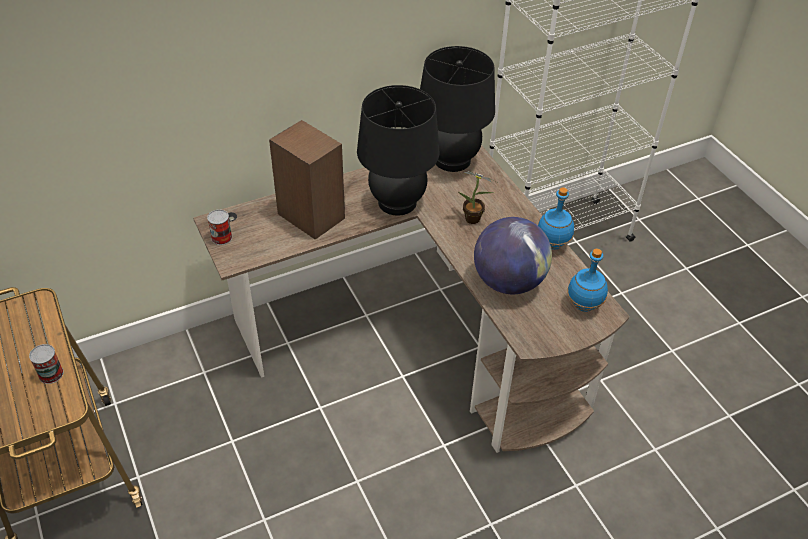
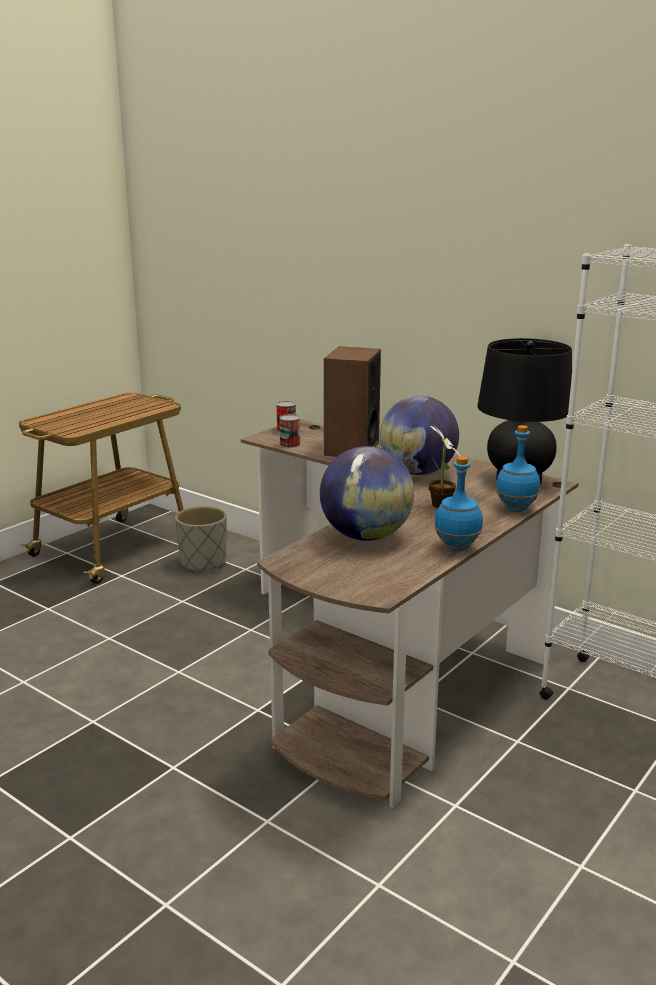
camera: 65 degrees right, 25 degrees down
can [29,344,64,384] -> can moved to [279,414,300,448]
black table lamp [357,85,439,215] -> globe [380,396,459,475]
blue bottle [567,248,608,312] -> blue bottle moved to [496,425,540,512]
none -> grey planter [175,506,227,572]

